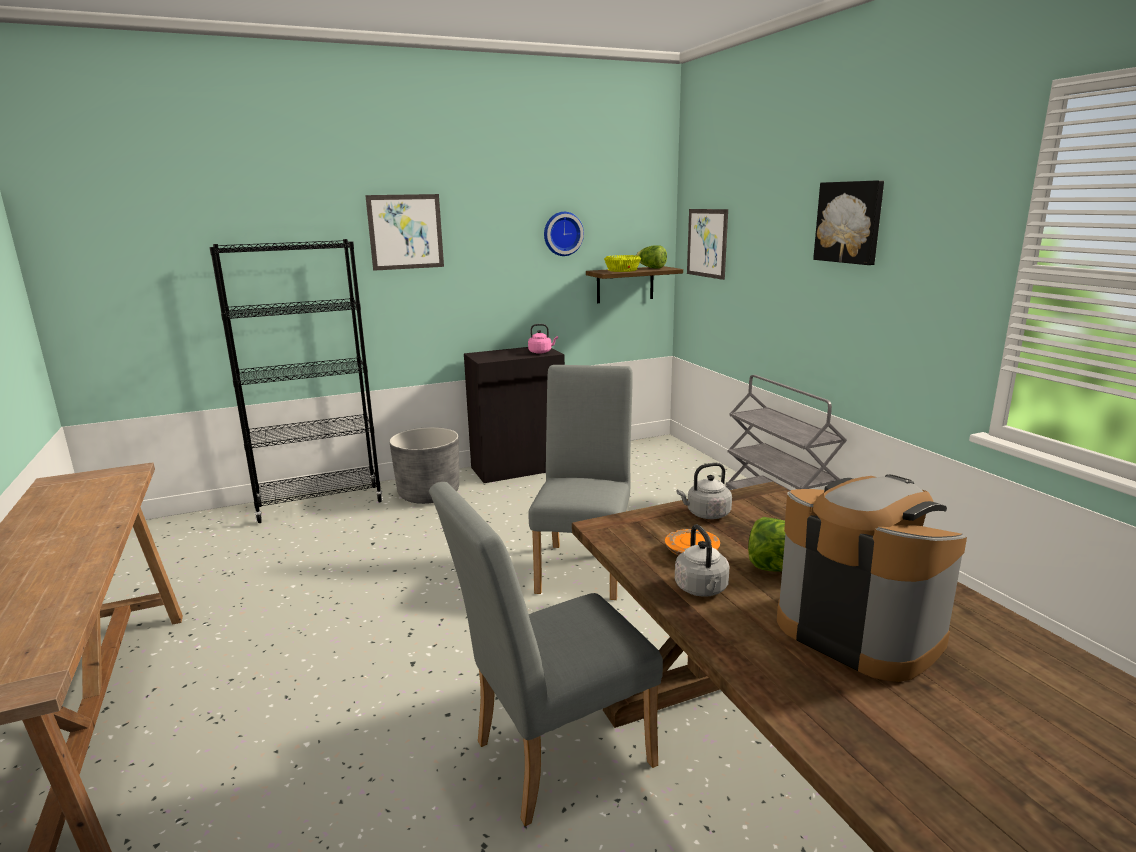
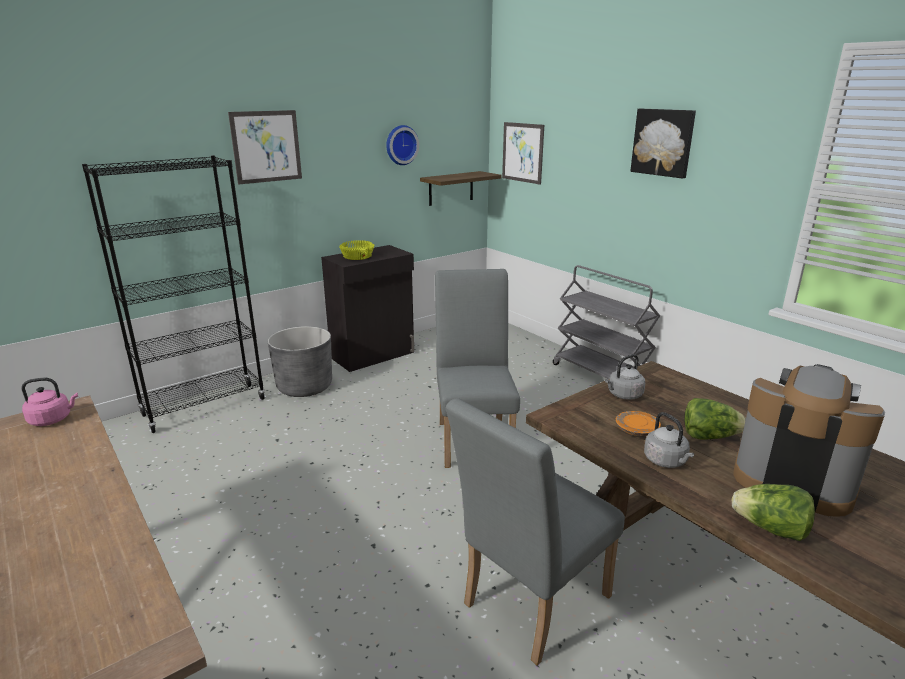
camera: 15 degrees left, 5 degrees up
pink kettle [528,324,558,354] -> pink kettle moved to [21,378,78,426]
yellow bowl [604,255,641,272] -> yellow bowl moved to [339,240,375,260]
lettuce [636,245,667,268] -> lettuce moved to [732,484,815,541]

